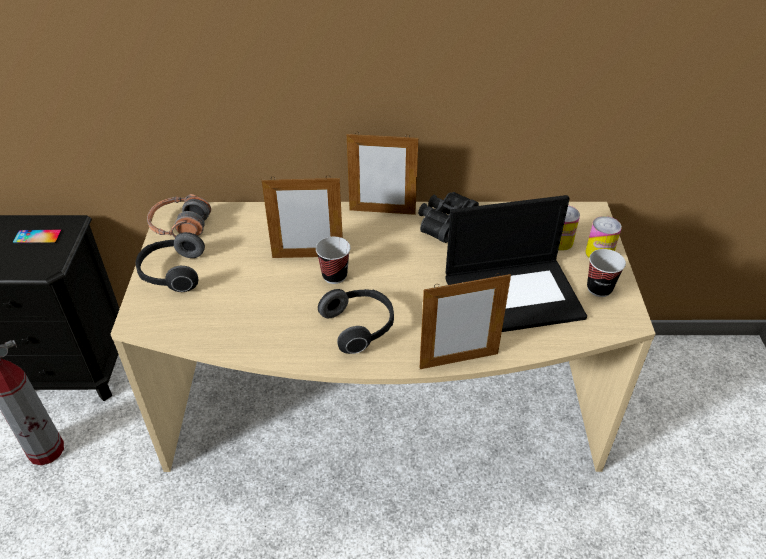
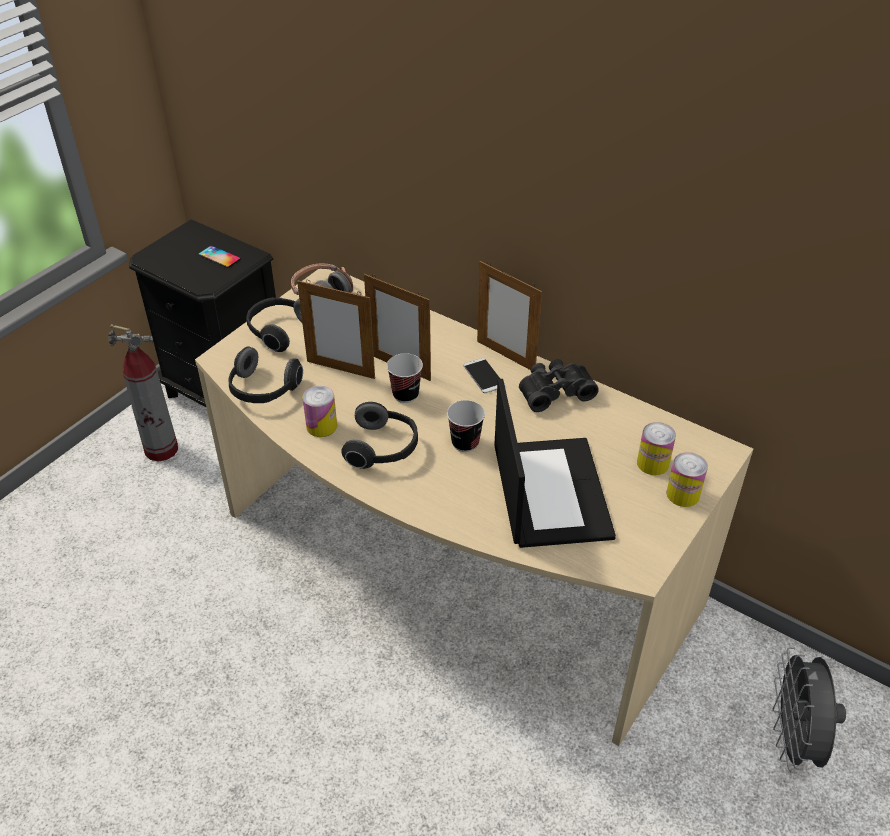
camera: 35 degrees right, 0 degrees up
picture frame [419,273,511,369] -> picture frame moved to [297,280,375,379]
laptop [445,195,587,332] -> laptop turned 120 degrees counterclockwise [494,379,616,548]
cup [587,249,626,297] -> cup moved to [447,400,485,452]
none -> headphones [228,346,303,403]
none -> can [303,386,337,437]
none -> phone [463,358,505,393]
none -> grey fan [772,647,846,774]

